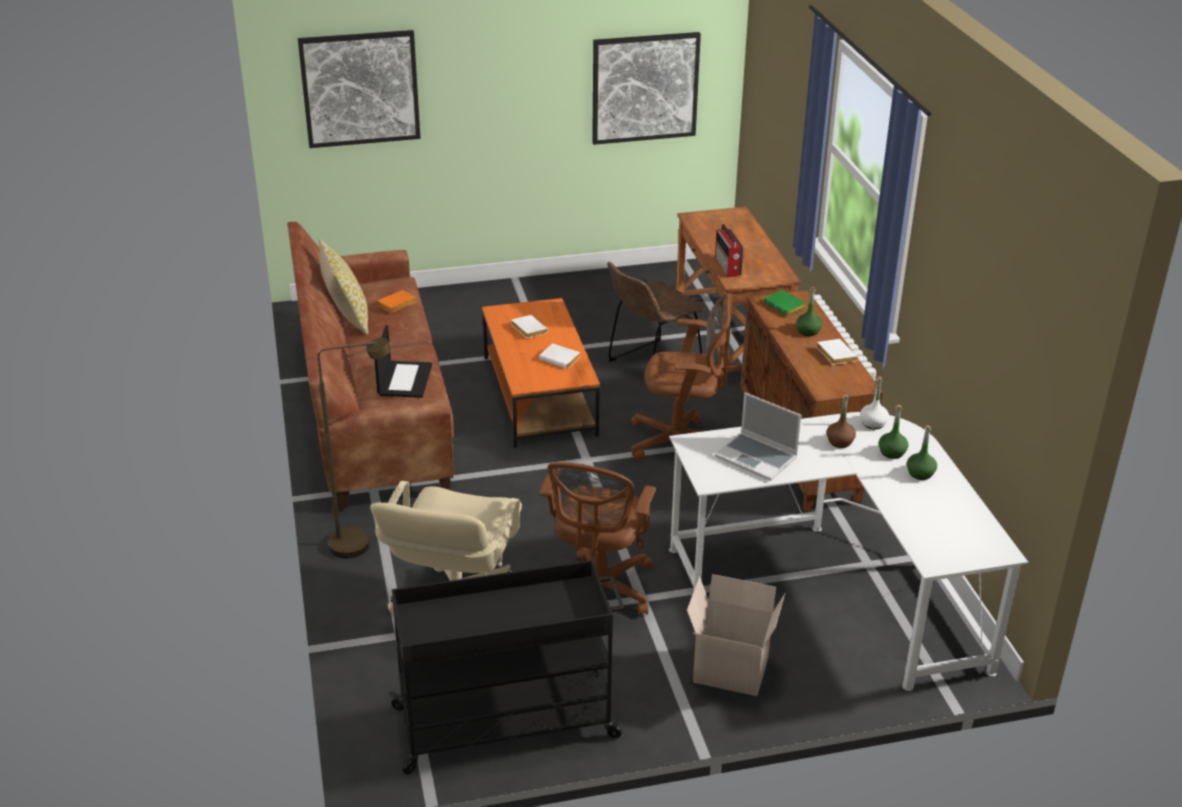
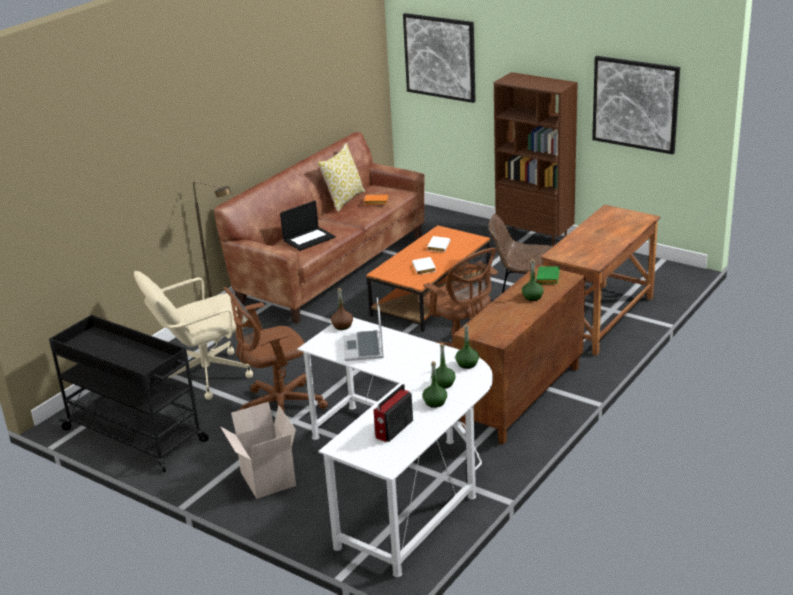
camera: 50 degrees right, 5 degrees down
radio [715,224,743,277] -> radio moved to [374,384,413,442]
white book [817,339,858,365] -> none
brown bottle [826,395,856,448] -> brown bottle moved to [331,288,353,330]
white bottle [860,377,889,429] -> green bottle [455,324,479,369]
none -> brown bookcase [494,72,578,247]

